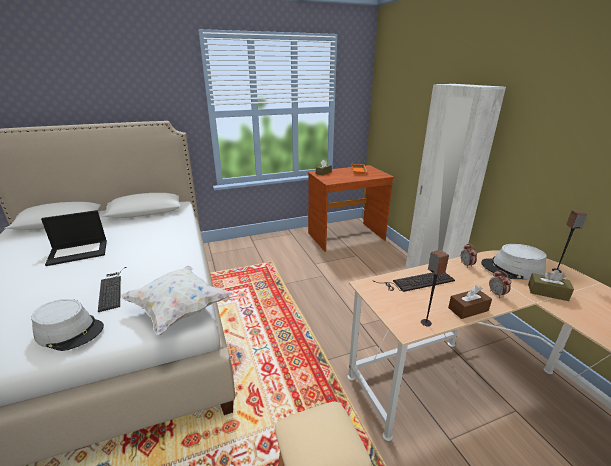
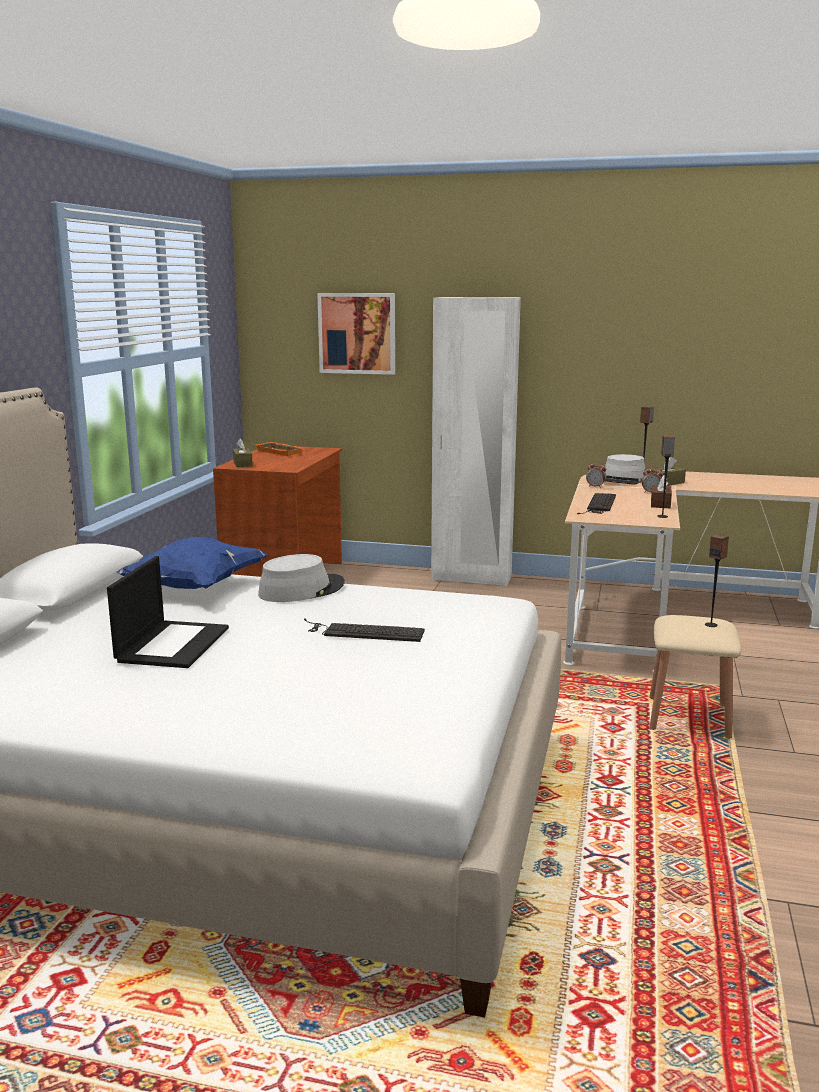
camera: 55 degrees left, 10 degrees down
grey hat [31,299,104,351] -> grey hat moved to [258,554,345,602]
white pillow [121,266,232,335] -> none
none -> blue pillow [116,537,267,589]
none -> picture [317,293,395,375]
none -> speaker [705,534,729,627]

